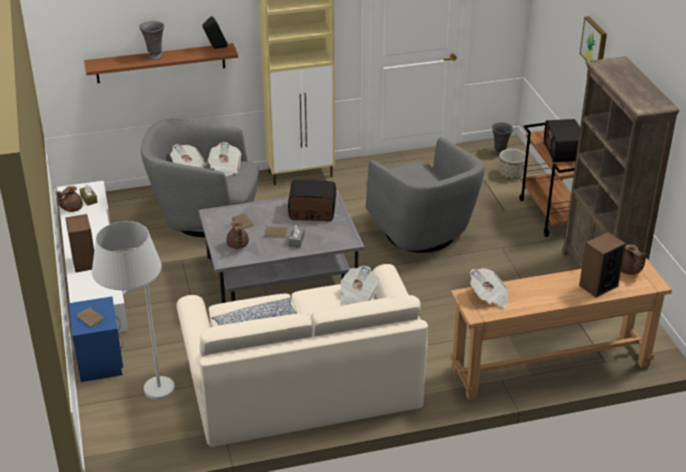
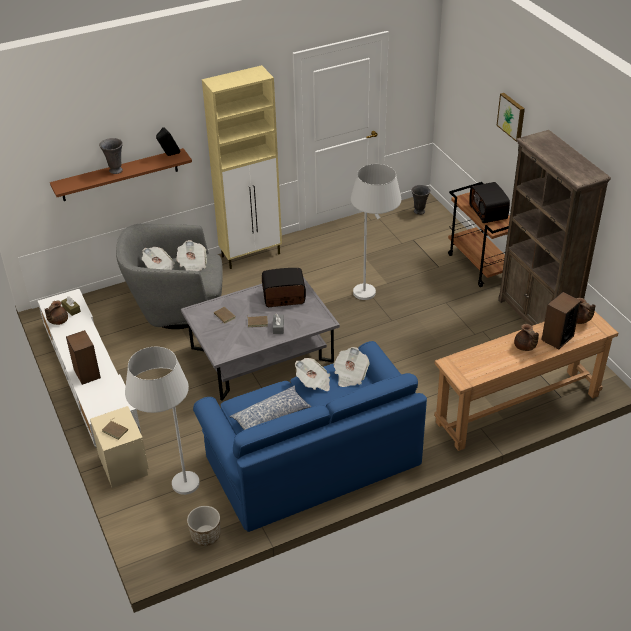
camera: 10 degrees left, 5 degrees up
blue nightstand [69,296,123,382] -> beige nightstand [90,406,149,488]
beige sofa [176,264,428,447] -> blue sofa [193,341,427,532]
brown teapot [226,221,249,249] -> brown teapot moved to [514,324,539,351]
grey armchair [366,137,485,253] -> white floor lamp [351,164,401,300]
newspaper [470,268,510,308] -> newspaper moved to [295,358,330,391]
planter [499,149,526,179] -> planter moved to [187,506,221,546]

